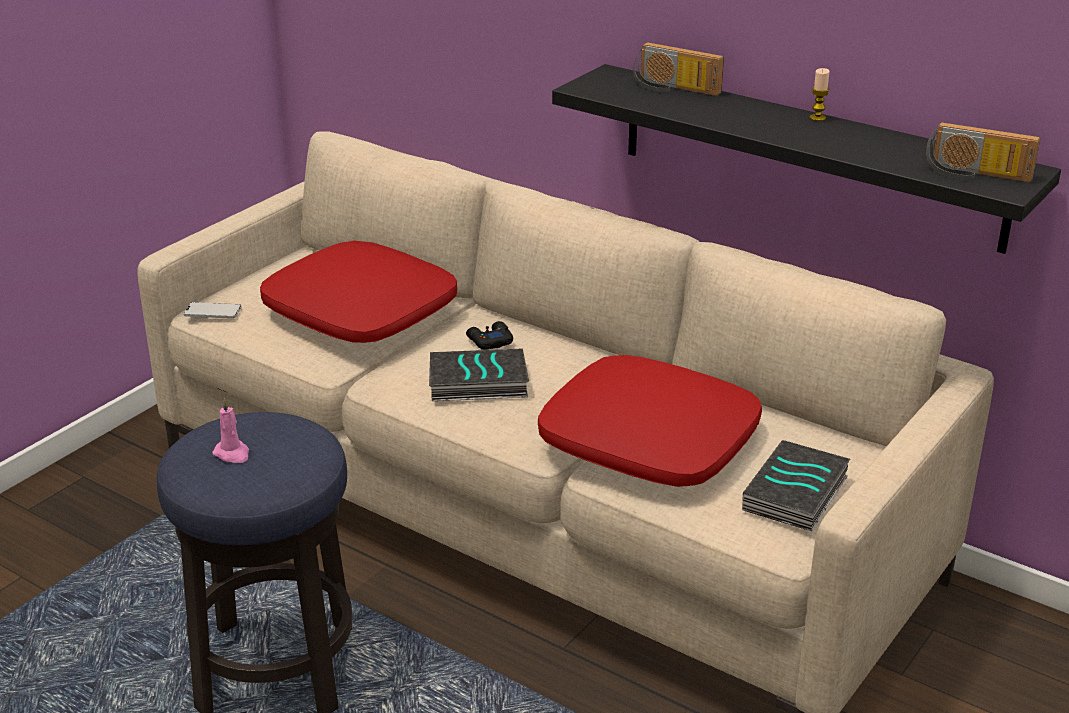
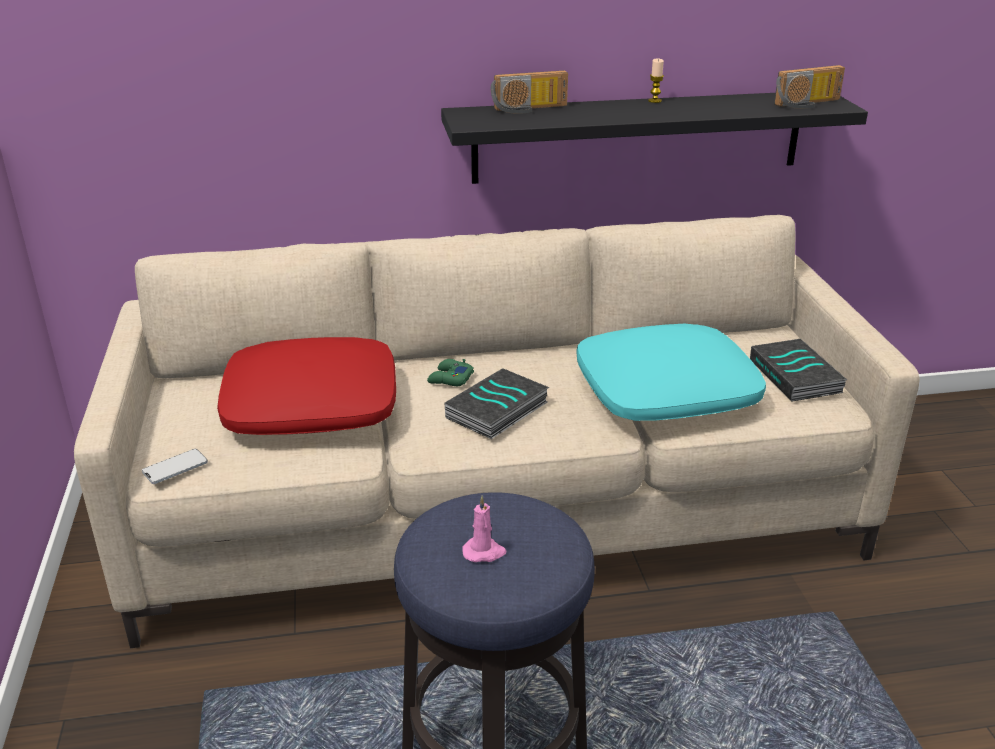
camera: 45 degrees left, 0 degrees up
black game controller [466,321,513,350] -> green game controller [427,359,474,386]
red pillow [538,355,762,487] -> turquoise pillow [577,324,766,421]

